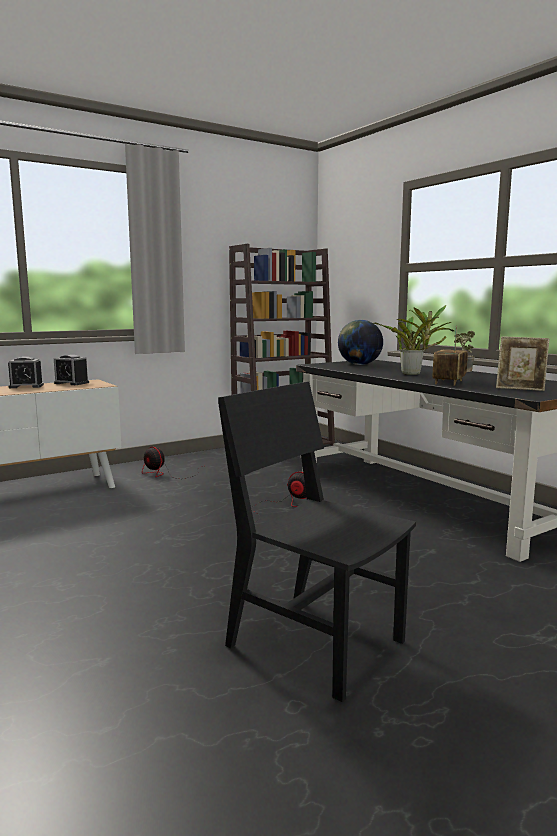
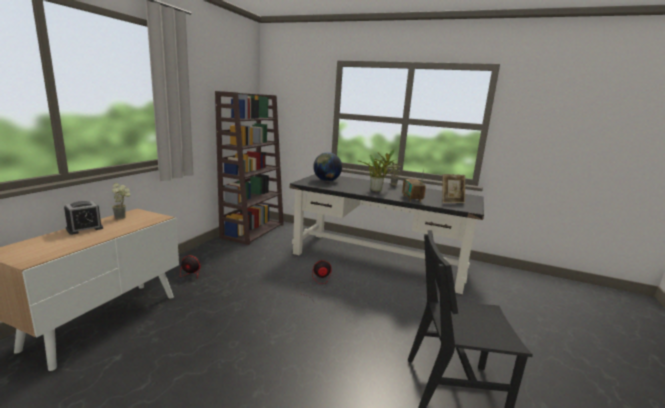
camera: 35 degrees left, 5 degrees up
alarm clock [54,355,89,385] -> potted plant [112,183,130,220]

